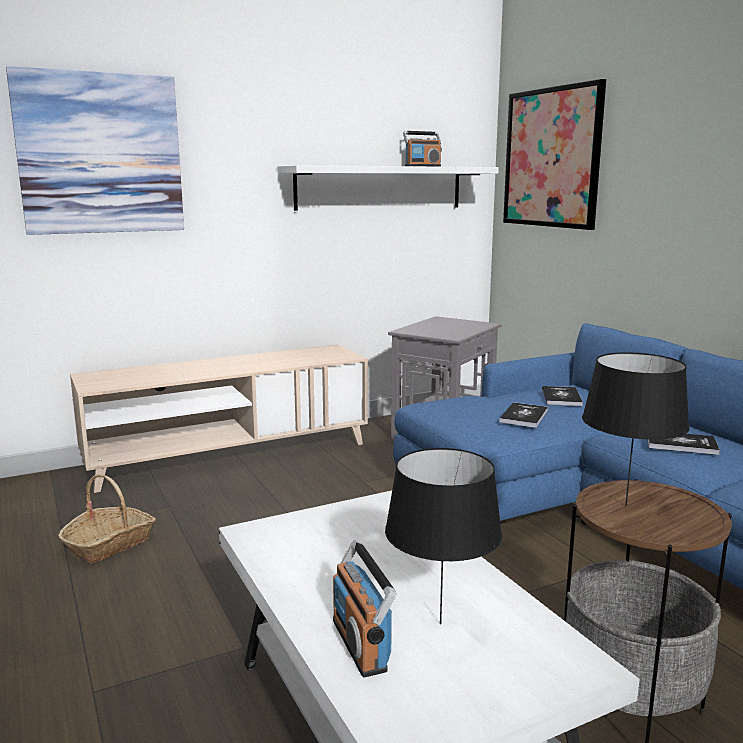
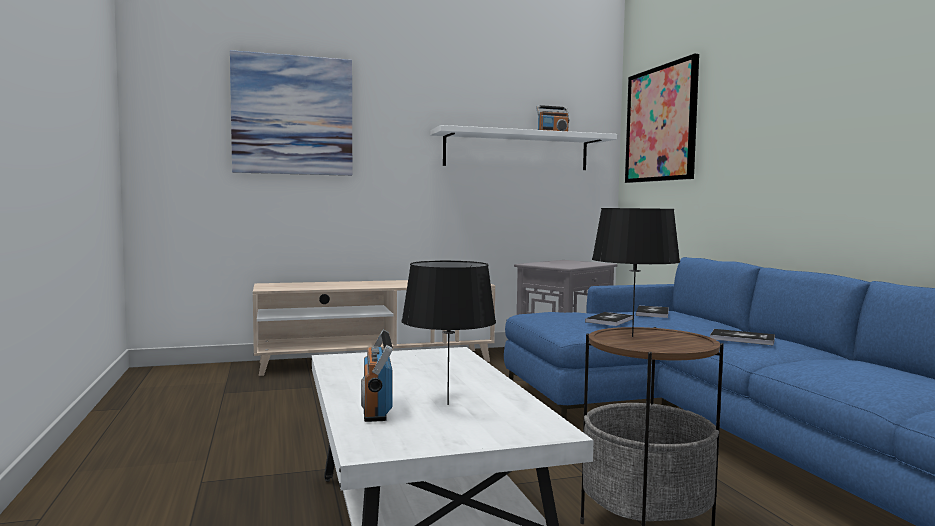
camera: 10 degrees right, 10 degrees down
basket [58,474,156,564] -> none

